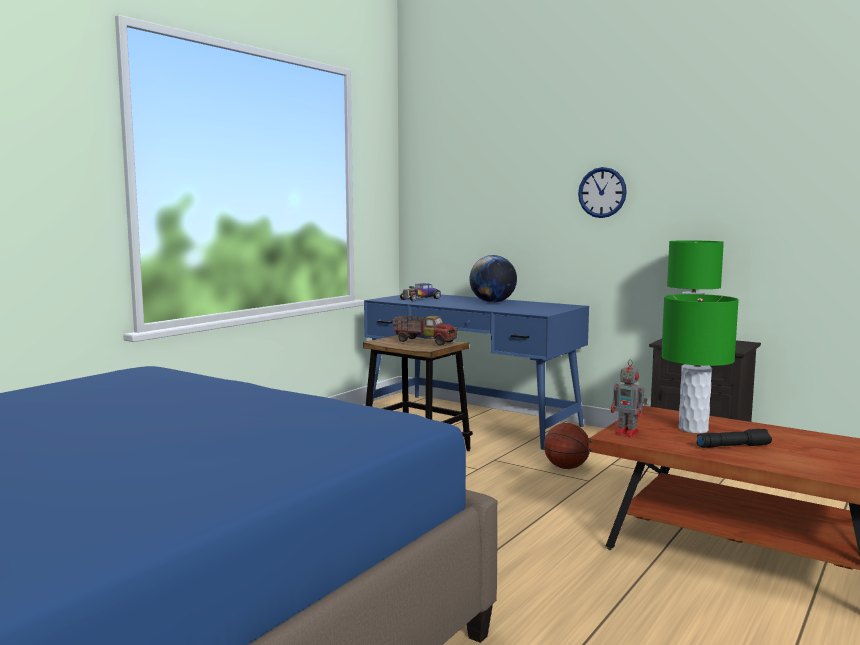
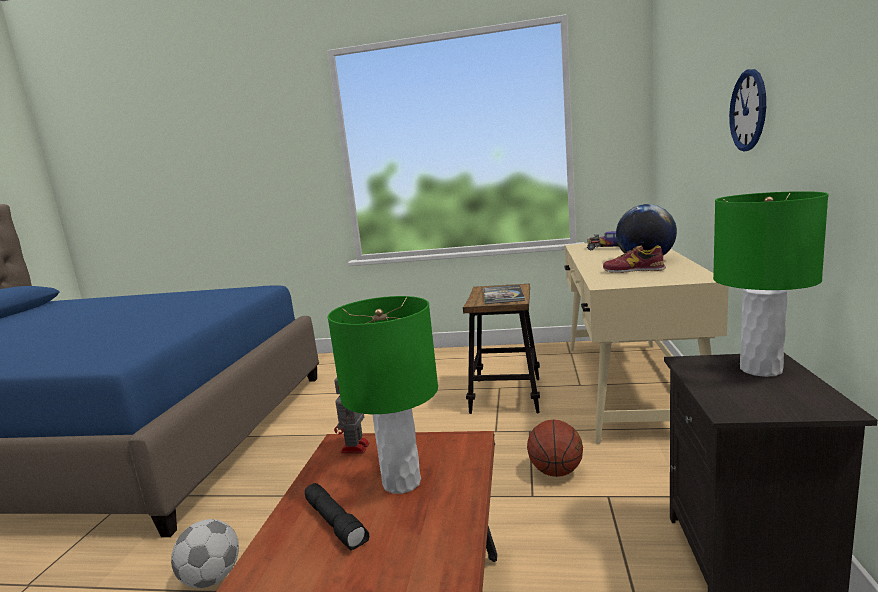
camera: 65 degrees right, 5 degrees up
blue desk [364,295,589,450] -> beige desk [564,243,728,444]
toy truck [392,316,458,346] -> book [483,285,525,304]
none -> football [171,519,239,588]
none -> shoe [603,245,666,273]

